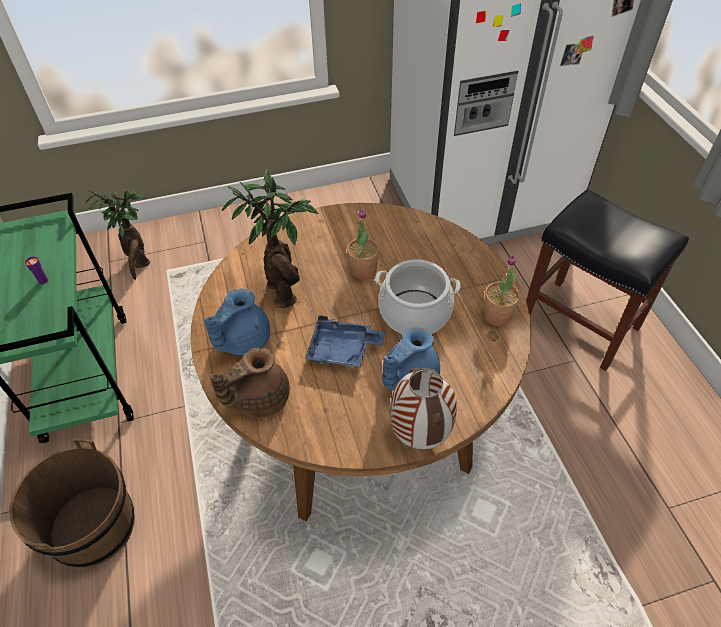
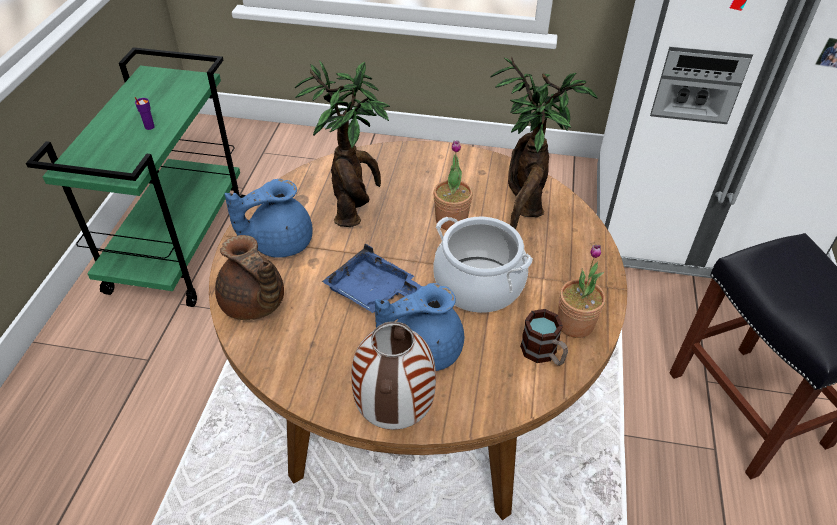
camera: 25 degrees right, 5 degrees down
brown bucket [9,439,135,568] -> none
potted plant [85,190,150,280] -> potted plant moved to [491,56,598,229]
brown teapot [210,347,290,418] -> brown teapot turned 120 degrees counterclockwise [215,235,284,320]
none -> mug [520,309,568,366]

